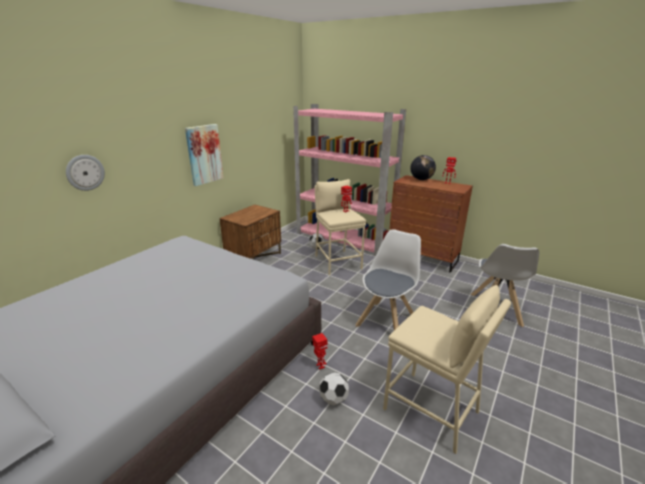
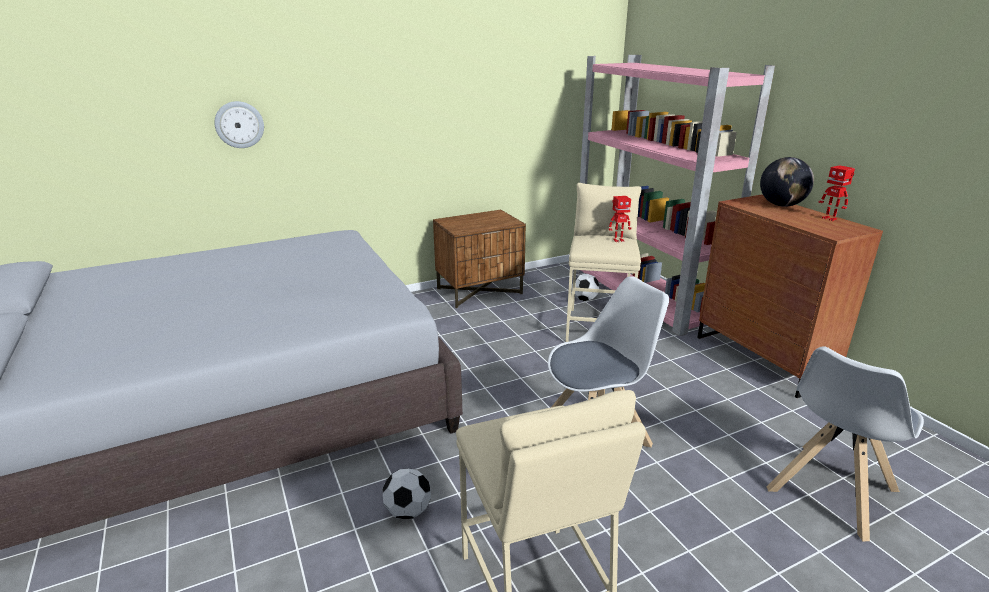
camera: 30 degrees right, 0 degrees up
picture [185,124,224,186] -> none
toy robot [312,333,327,369] -> none

